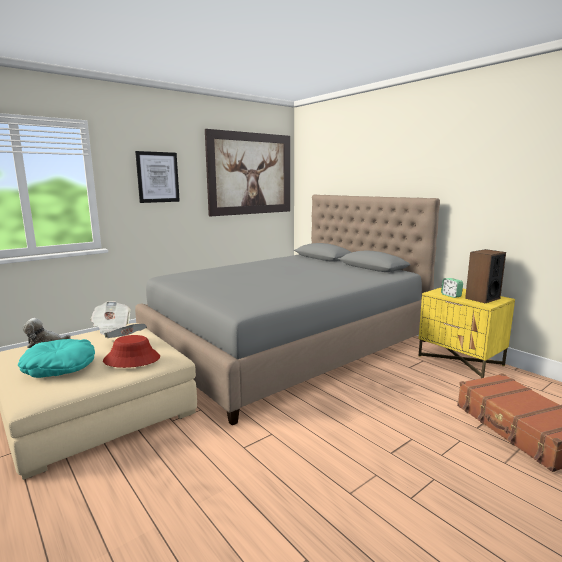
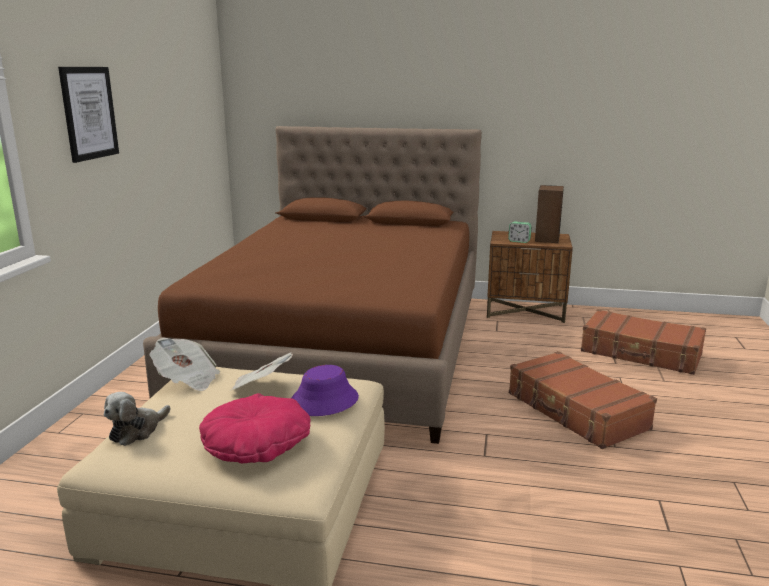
camera: 40 degrees left, 5 degrees up
turquoise pillow [18,339,95,378] -> pink pillow [199,393,310,463]
red hat [103,335,160,368] -> purple hat [291,365,359,416]
grey bed [135,195,440,425] -> brown bed [143,126,482,444]
picture [205,129,290,216] -> none
yellow nightstand [419,287,515,378] -> brown nightstand [487,231,573,323]
none -> brown suitcase [509,351,657,449]

